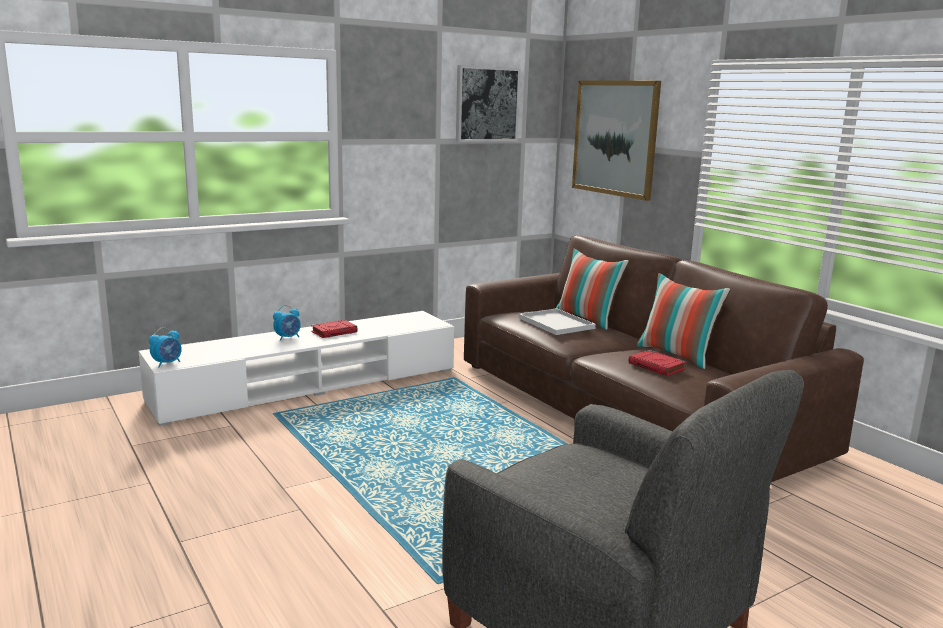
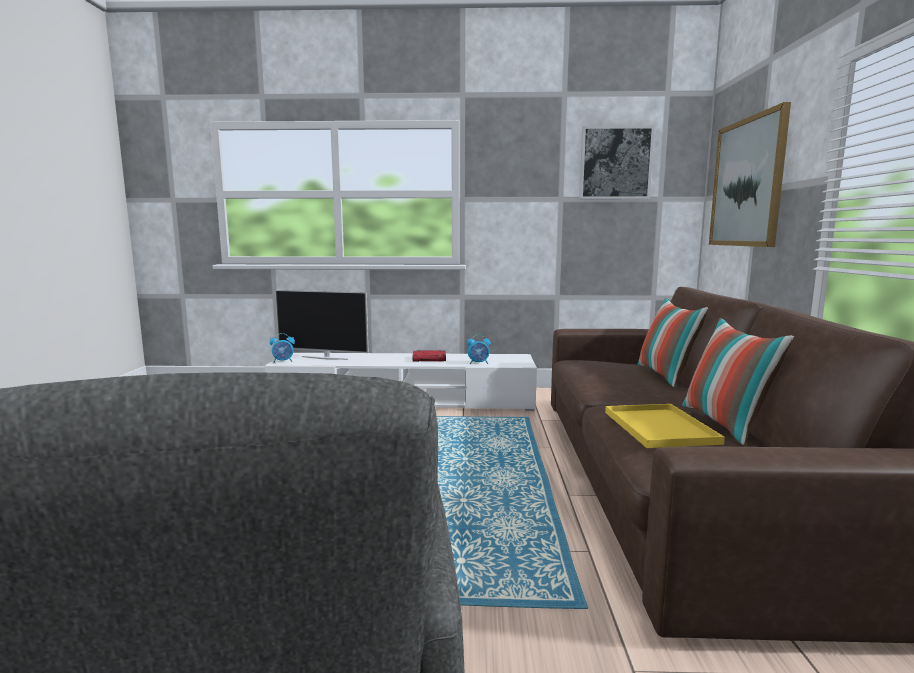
camera: 35 degrees right, 5 degrees down
alarm clock [273,305,301,341] -> alarm clock moved to [467,334,491,364]
white tray [519,308,596,335] -> none
red book [629,350,687,376] -> yellow tray [605,404,725,448]
none -> television [275,290,369,360]

